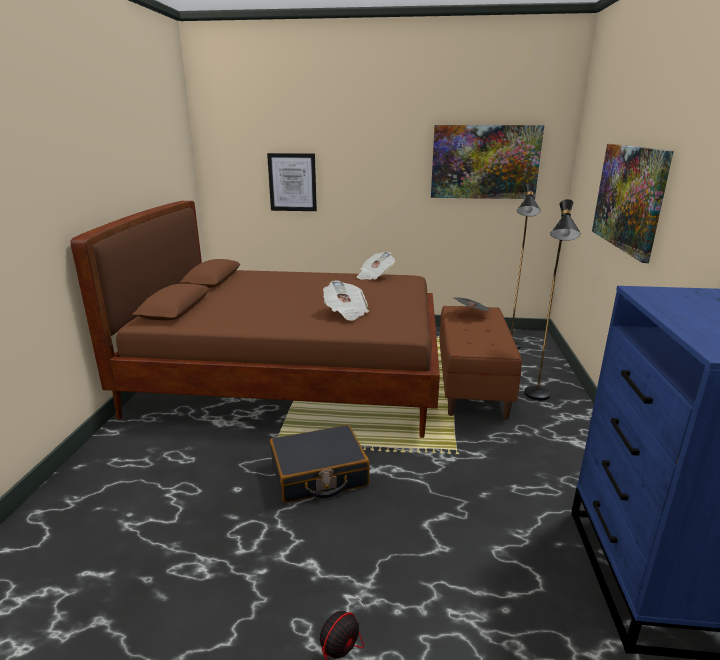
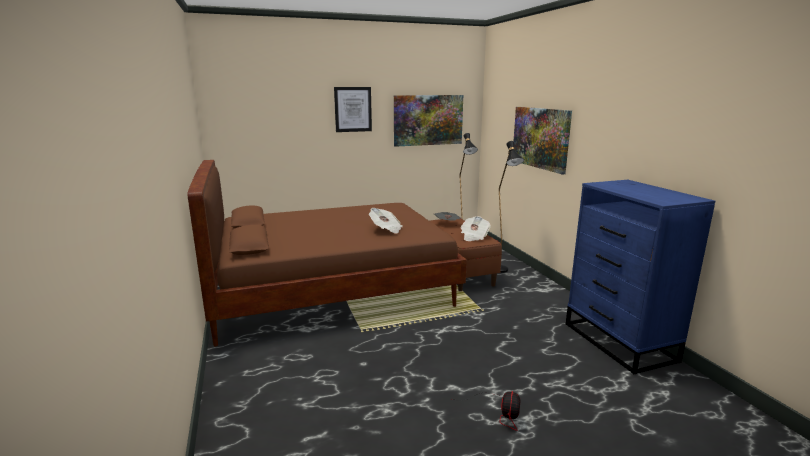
camera: 25 degrees left, 5 degrees down
picture [267,153,317,211] -> picture moved to [334,87,372,132]
black suitcase [270,425,369,503] -> none
newspaper [357,252,395,280] -> newspaper moved to [461,216,491,241]

